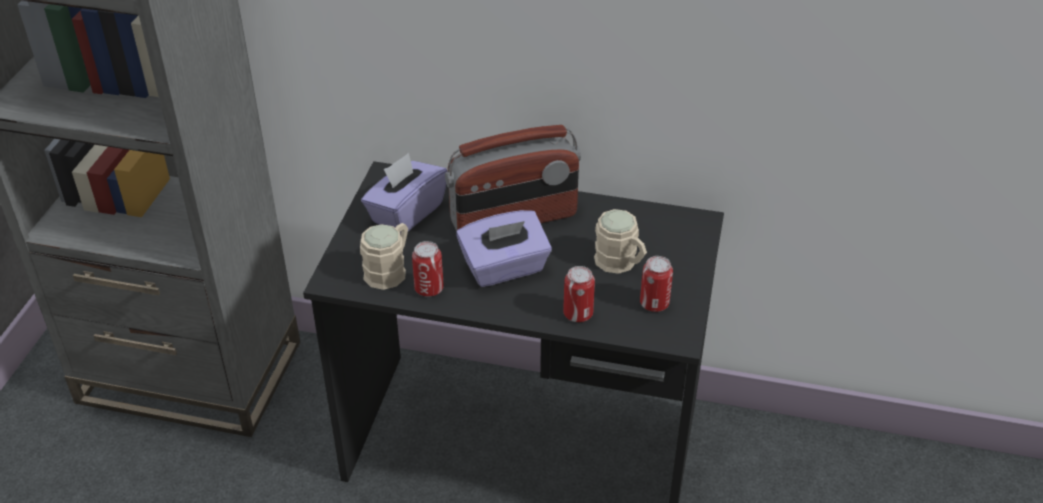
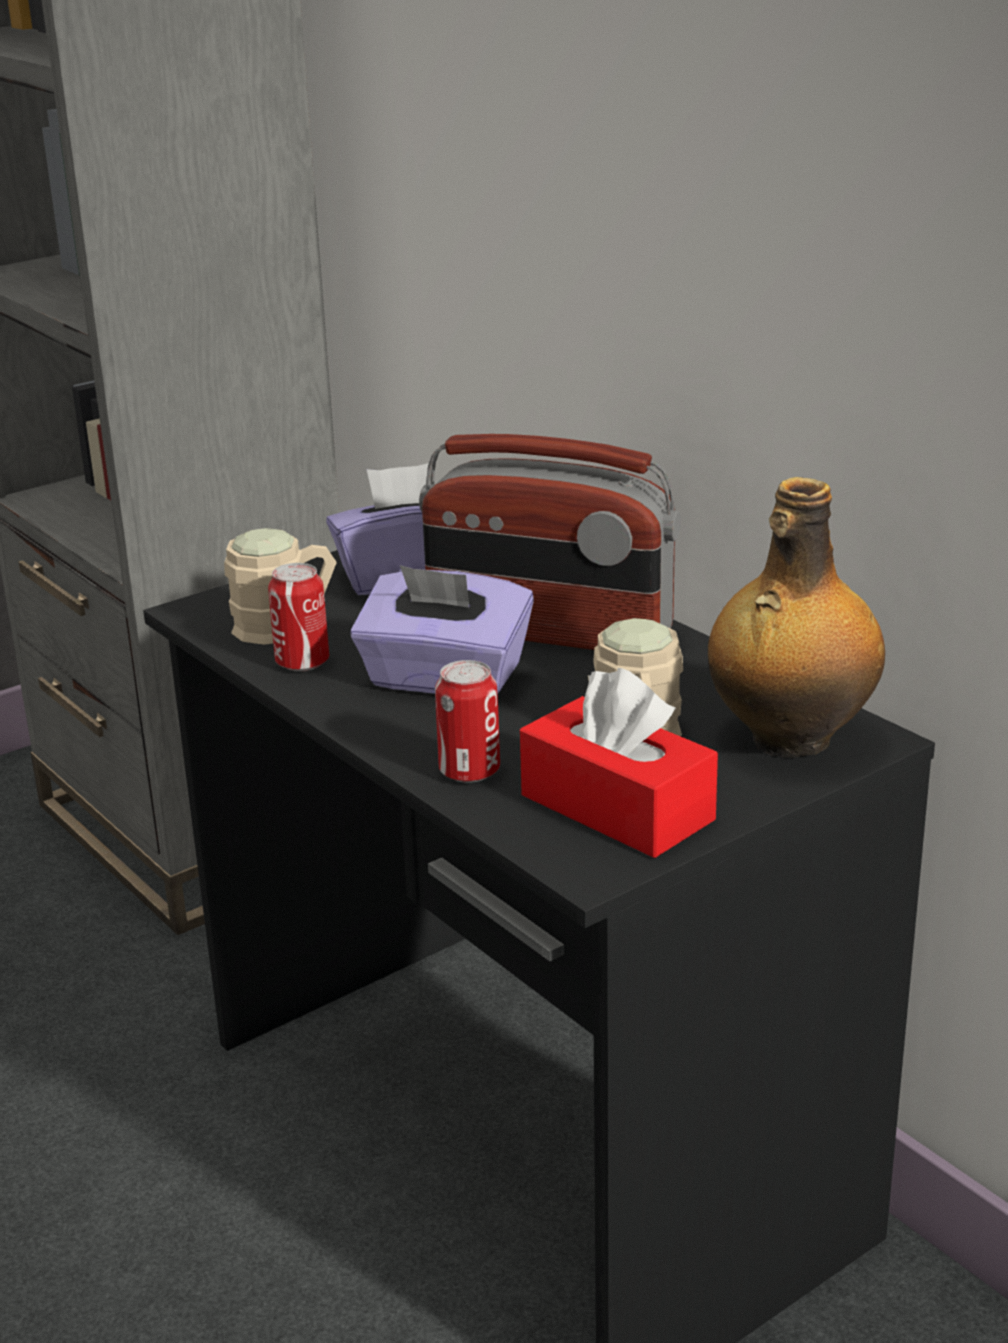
camera: 40 degrees right, 15 degrees down
can [640,256,673,312] -> red tissue box [520,668,718,858]
none -> bottle [708,477,885,758]

